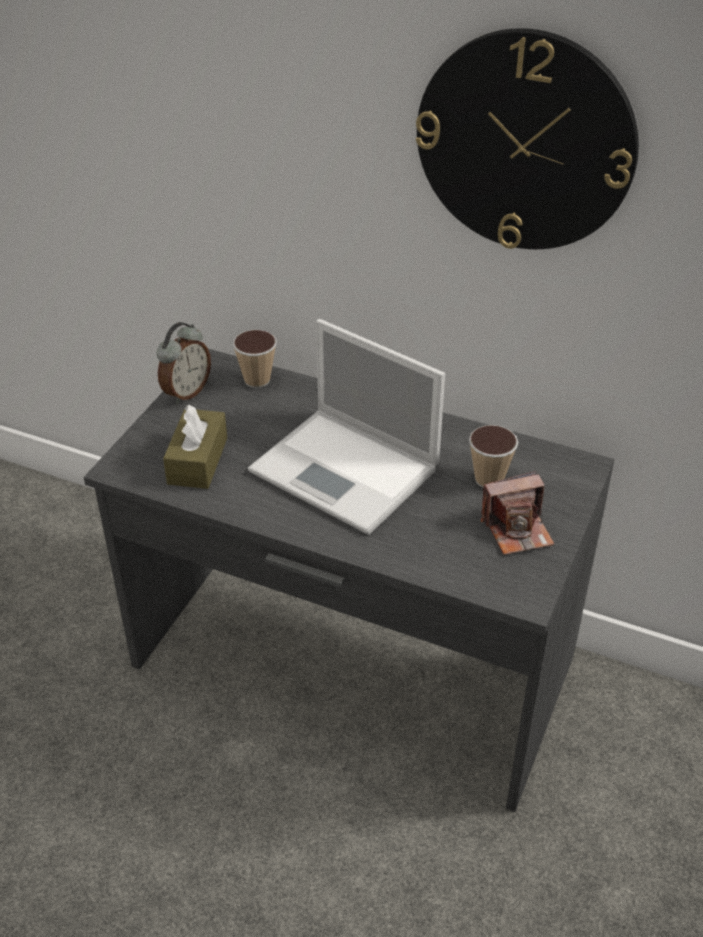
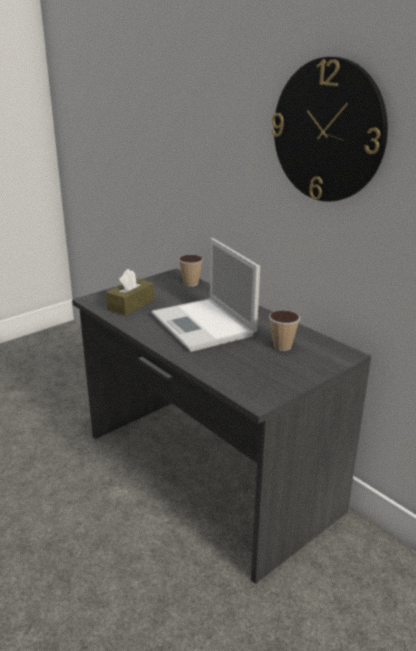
camera: 25 degrees right, 15 degrees down
alarm clock [156,322,211,404] -> none
camera [481,471,554,555] -> none

